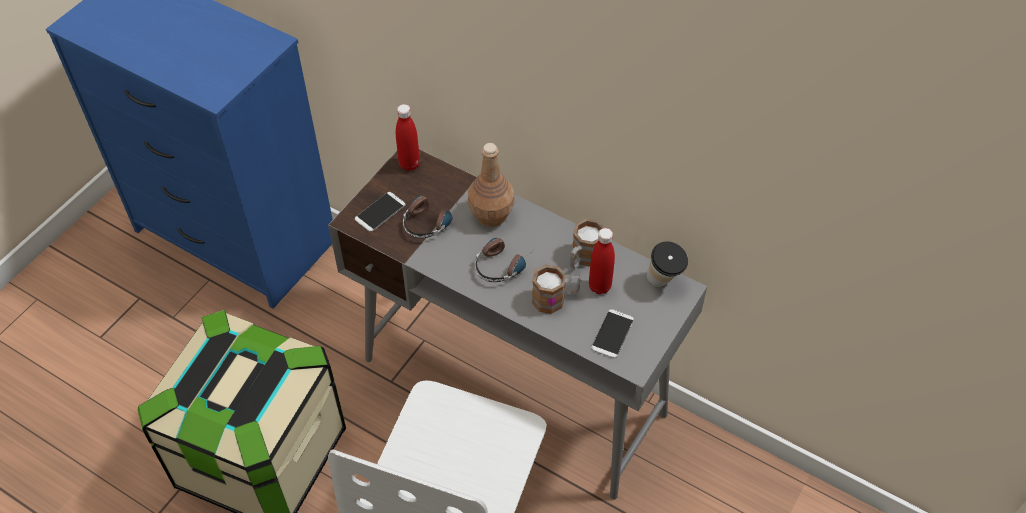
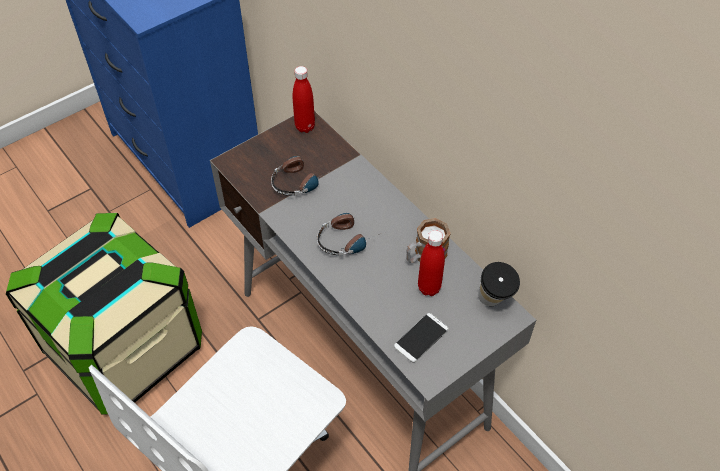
camera: 20 degrees right, 0 degrees up
phone [355,192,406,232] -> none
brown bottle [468,143,515,227] -> none
mug [532,265,581,314] -> none

